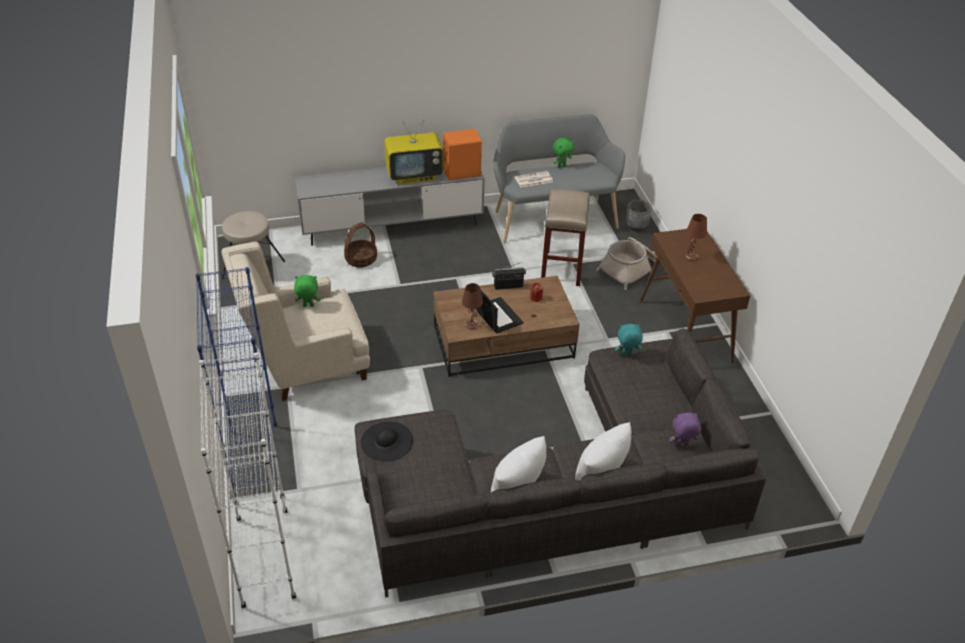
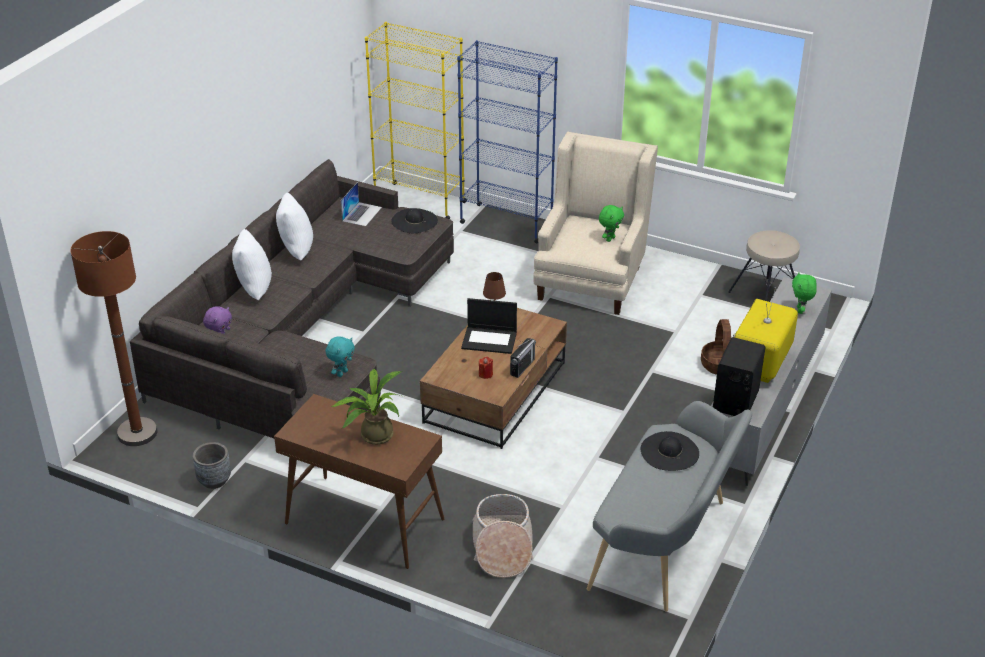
camera: 130 degrees right, 5 degrees down
white bookcase [199,352,296,608] -> yellow bookcase [365,22,467,219]
orange speaker [443,129,482,180] -> black speaker [713,337,765,416]
newspaper [515,171,553,187] -> black hat [641,431,699,471]
beige stool [541,189,590,286] -> none
green plush toy [553,138,574,168] -> green plush toy moved to [792,272,816,314]
grey planter [626,199,652,232] -> grey planter moved to [193,442,231,489]
brown table lamp [685,214,707,261] -> potted plant [331,369,404,445]
none -> brown floor lamp [71,231,157,446]
none -> laptop [341,182,382,226]

